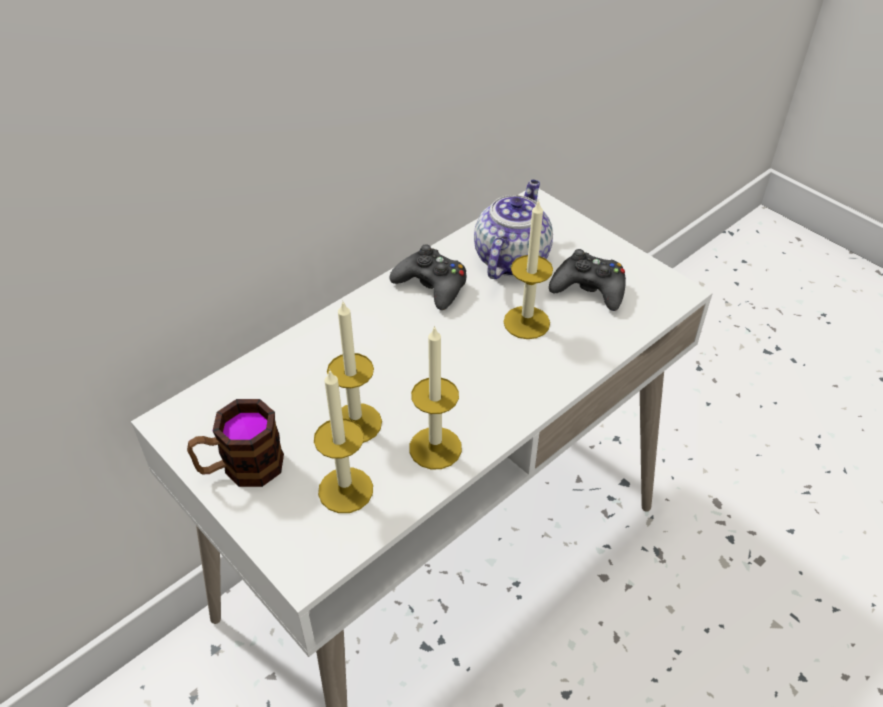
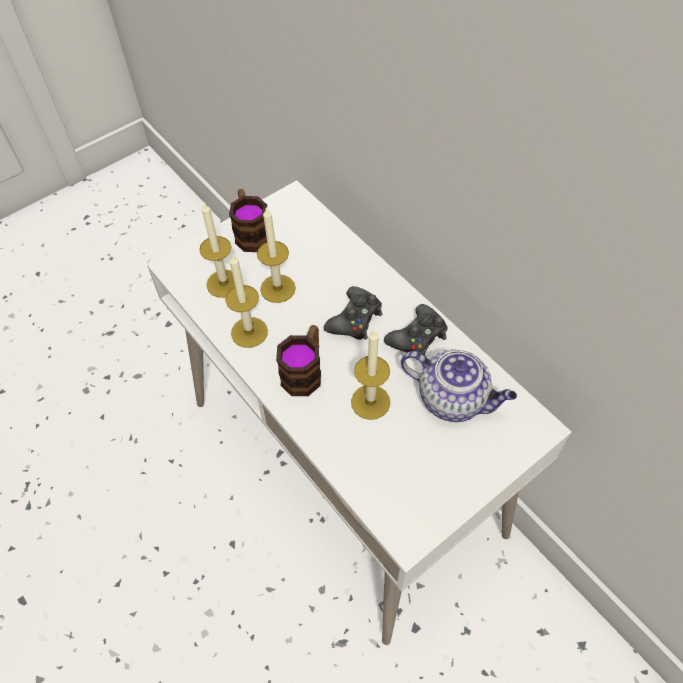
camera: 95 degrees right, 10 degrees up
black game controller [549,249,626,311] -> black game controller moved to [324,286,382,340]
none -> mug [276,325,321,396]

